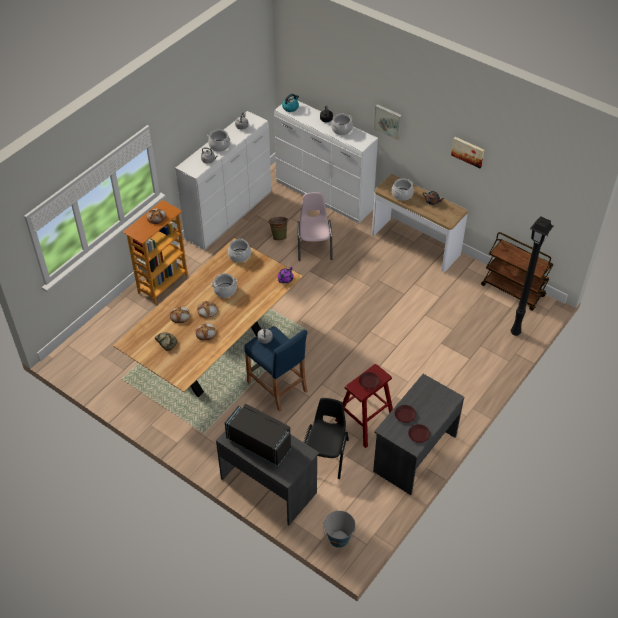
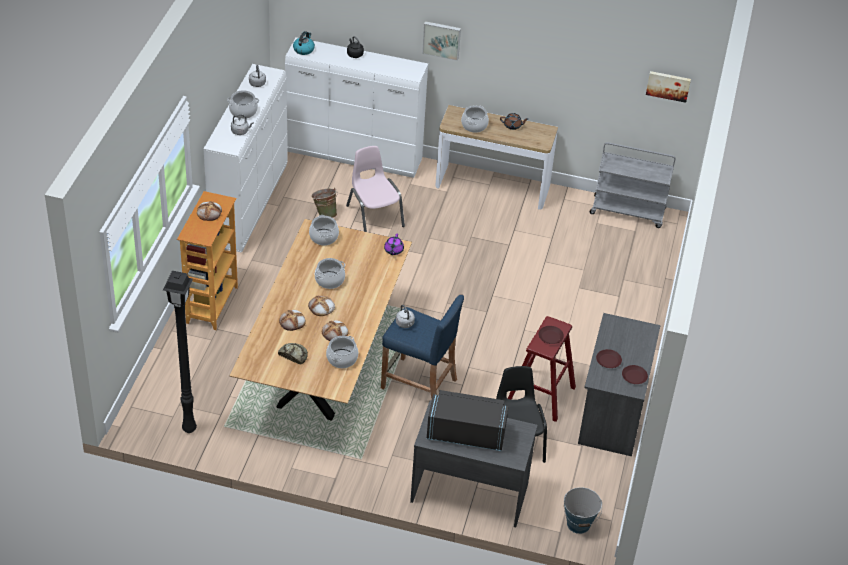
camera: 25 degrees left, 5 degrees down
cooking pot [331,114,353,135] -> cooking pot moved to [326,336,358,368]
picture [451,137,484,168] -> picture moved to [646,71,691,103]
brown cart [481,232,553,311] -> grey cart [589,142,675,228]
black floor lamp [511,216,553,336] -> black floor lamp moved to [163,271,197,433]

